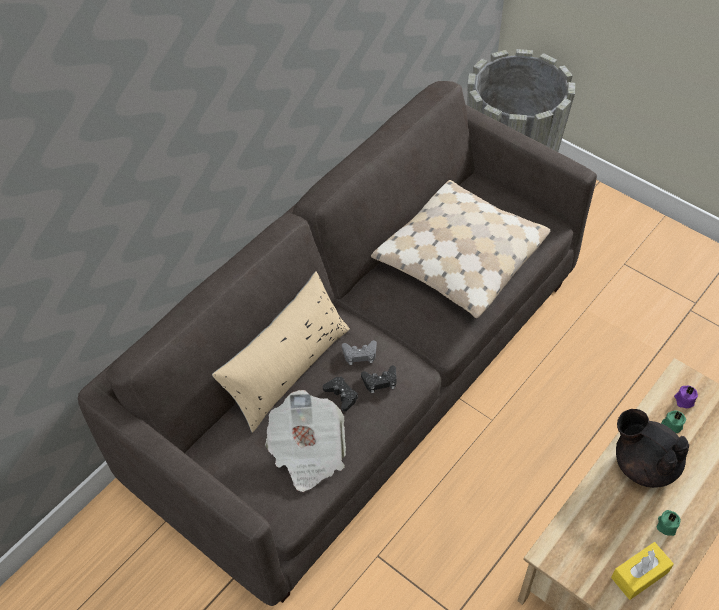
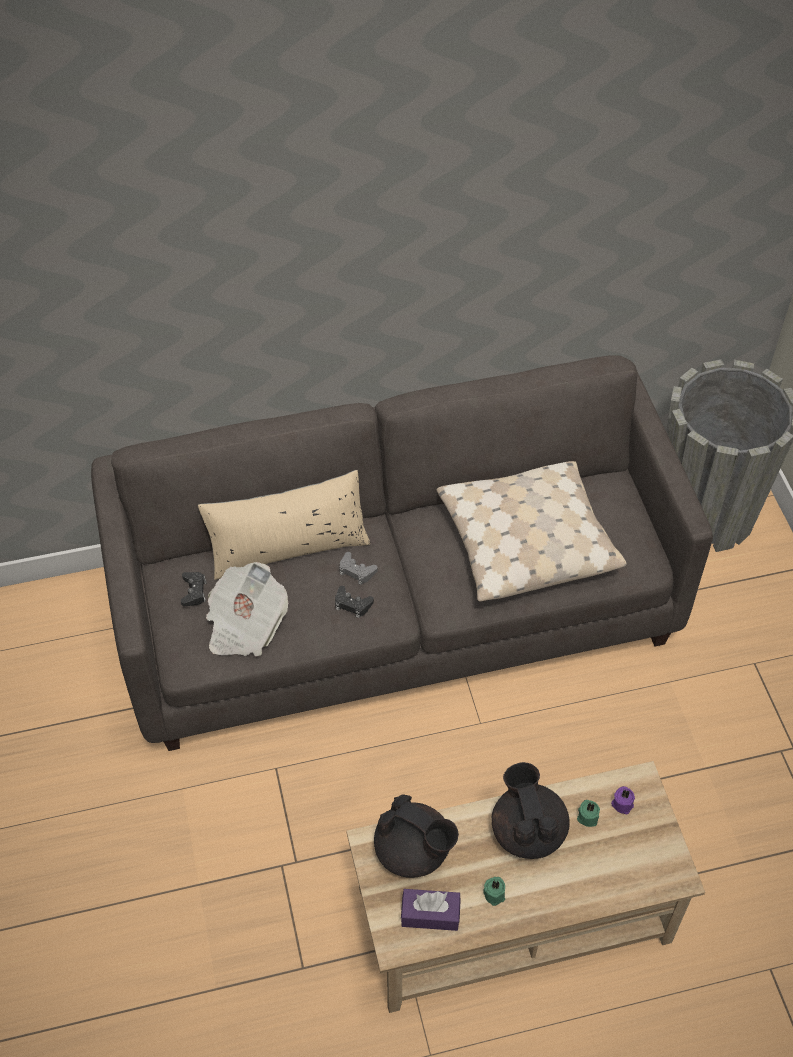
camera: 35 degrees right, 0 degrees up
black game controller [323,377,358,412] -> black game controller moved to [181,572,206,606]
yellow tissue box [611,542,674,600] -> purple tissue box [401,889,460,931]
none -> black teapot [374,794,459,878]

